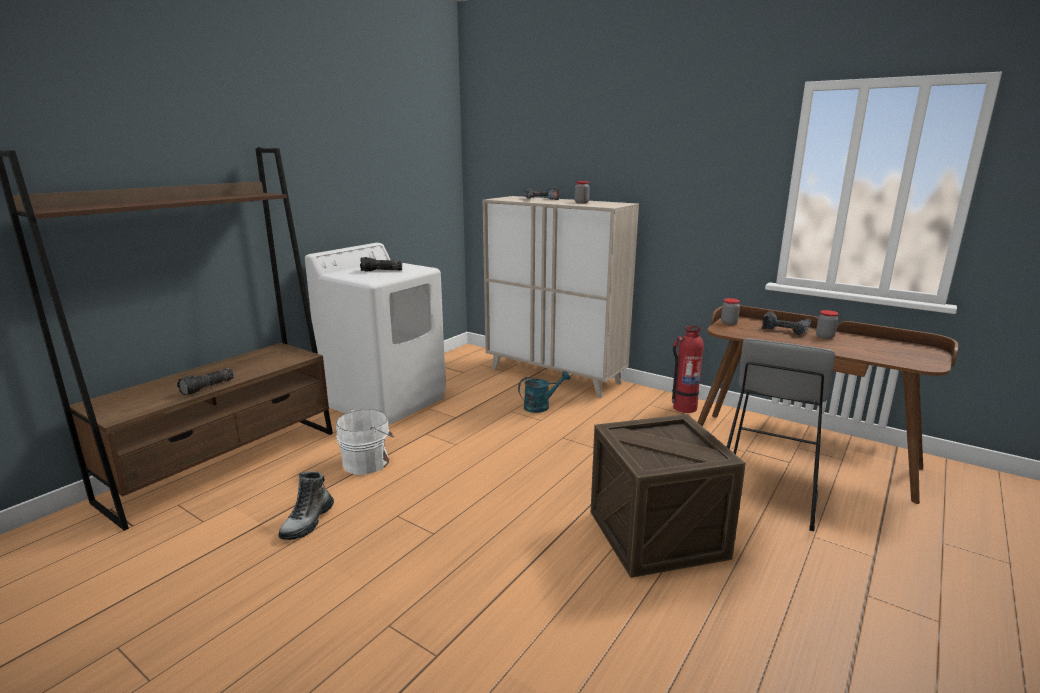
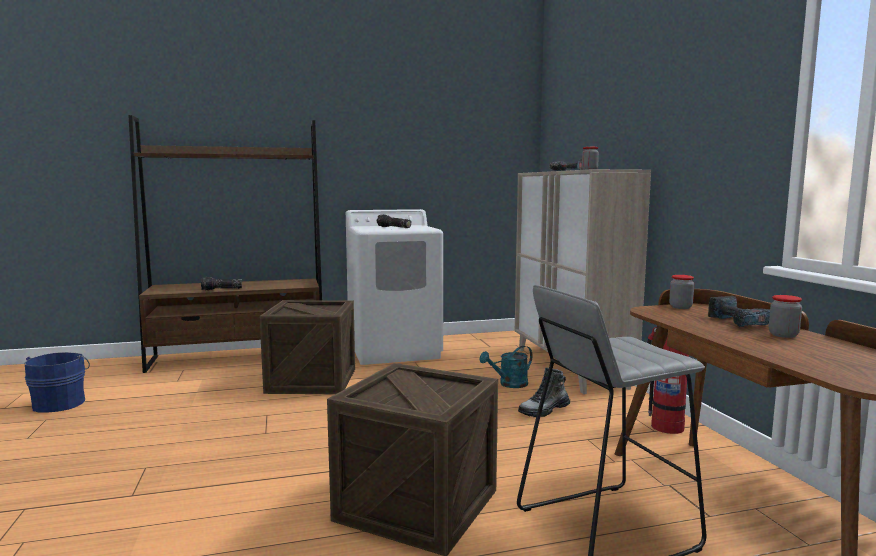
camera: 40 degrees right, 10 degrees down
boot [278,471,334,540] -> boot moved to [518,367,570,417]
white bucket [336,409,394,475] -> crate [260,300,355,394]
turquoise watering can [518,371,571,413] -> turquoise watering can turned 135 degrees clockwise [479,346,532,388]
none -> blue bucket [25,352,90,413]

